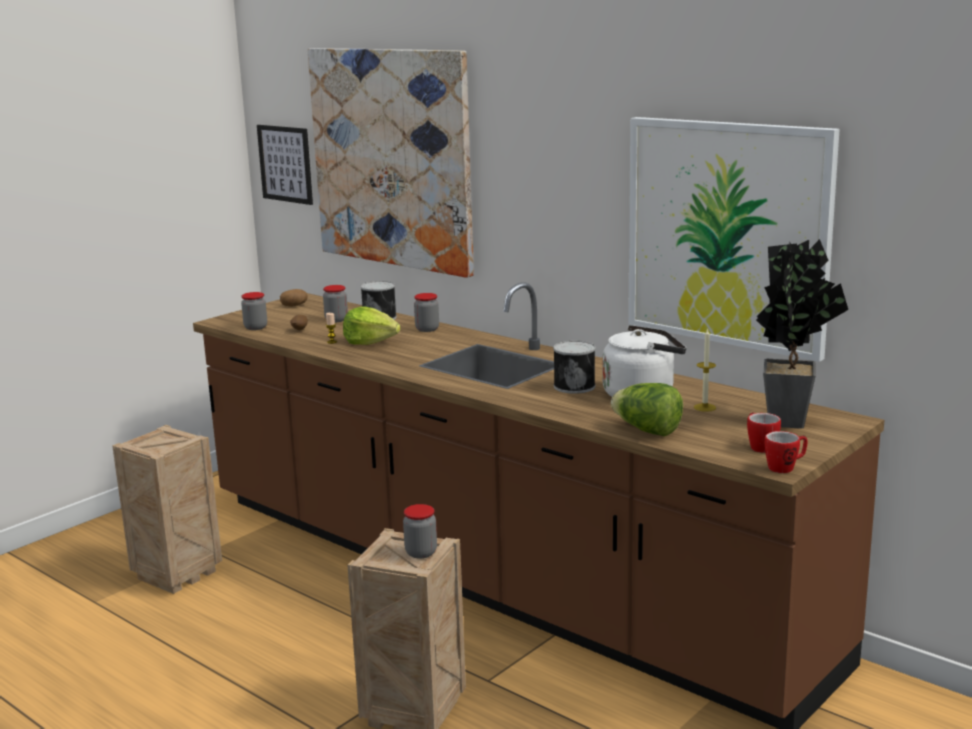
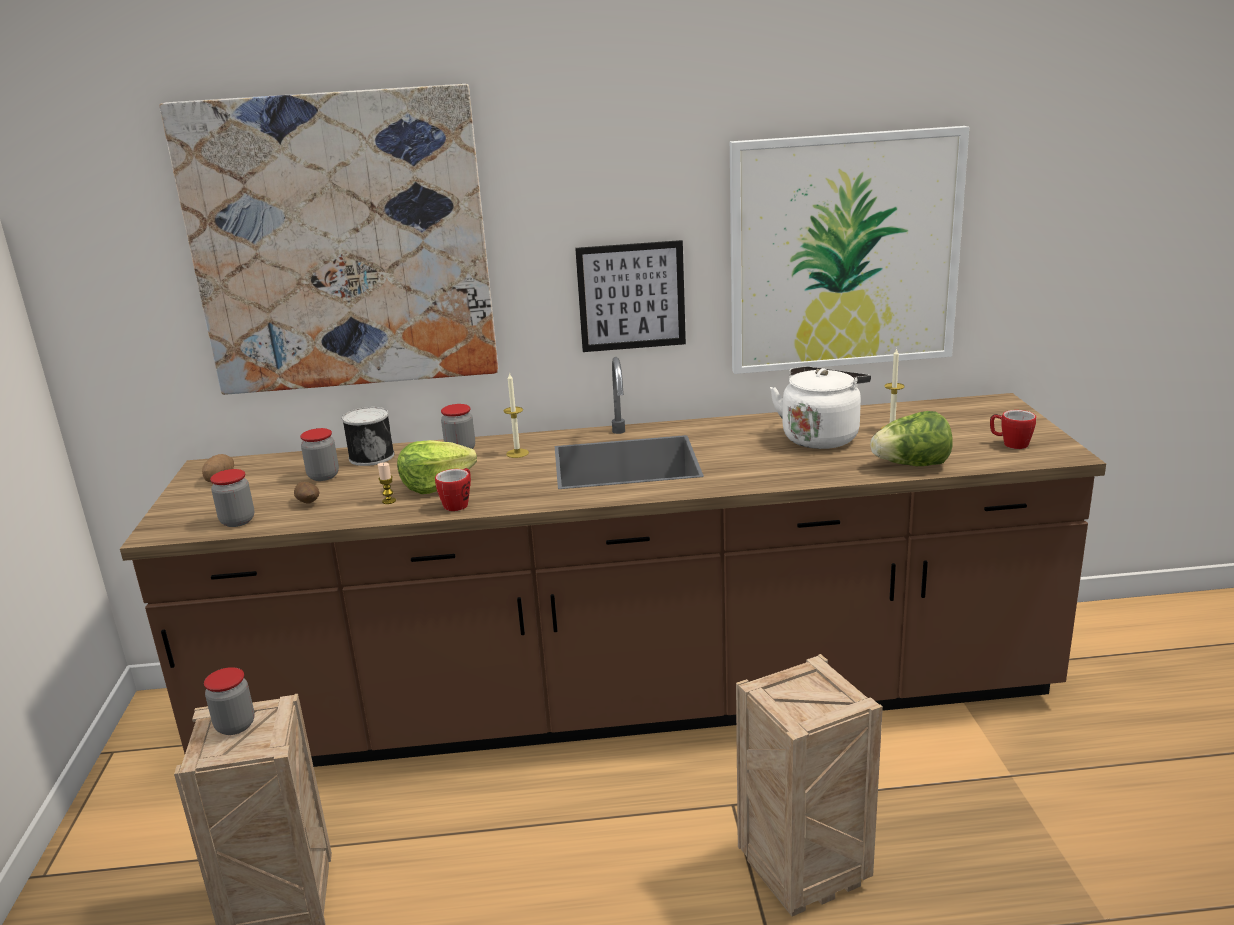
camera: 45 degrees left, 5 degrees up
picture [257,125,313,205] -> picture moved to [575,240,686,352]
jar [403,504,437,559] -> jar moved to [204,667,254,735]
can [553,341,595,394] -> none
potted plant [756,239,848,429] -> none
mug [765,431,808,473] -> mug moved to [435,468,471,511]
none -> candle [503,372,529,458]

